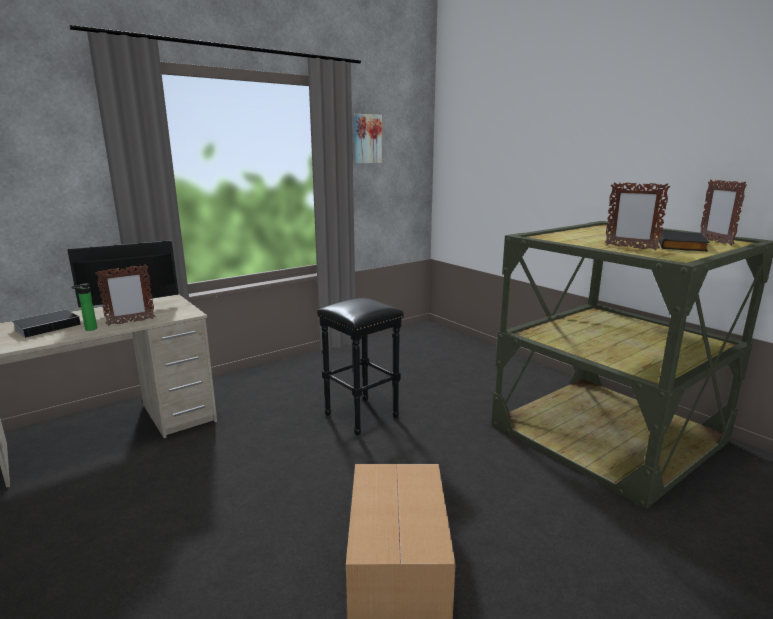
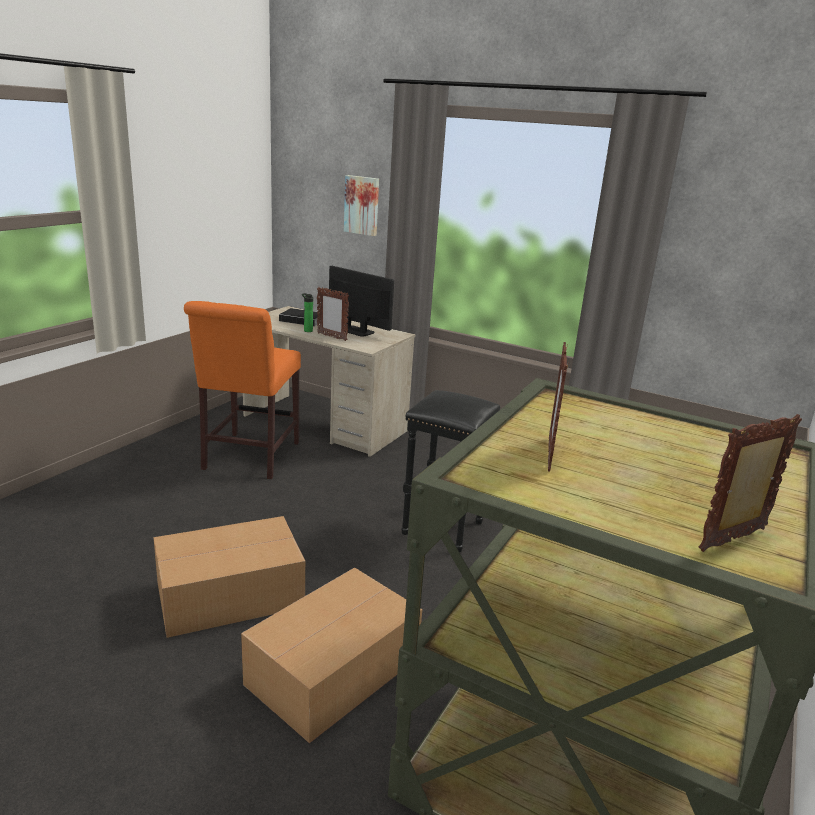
camera: 65 degrees right, 5 degrees up
picture [354,114,382,163] -> picture moved to [344,175,379,236]
black book [658,231,709,252] -> none
none -> orange chair [184,301,301,479]
none -> cardboard box [241,567,422,743]

